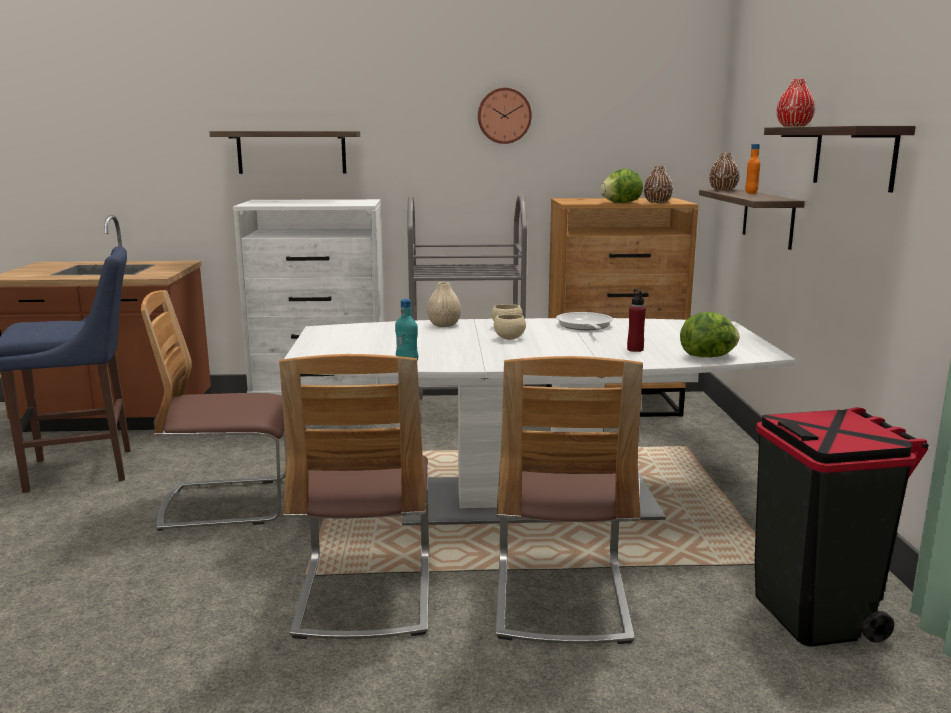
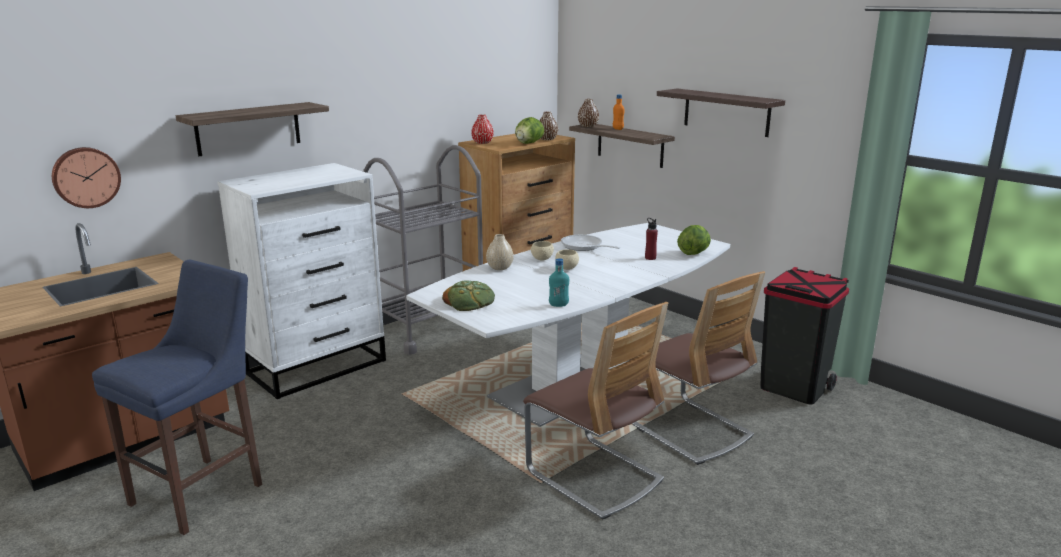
camera: 40 degrees left, 5 degrees up
chair [141,290,286,531] -> none
wall clock [478,88,532,144] -> wall clock moved to [52,147,121,208]
red vase [776,79,815,127] -> red vase moved to [471,114,494,144]
none -> bread [442,280,495,311]

